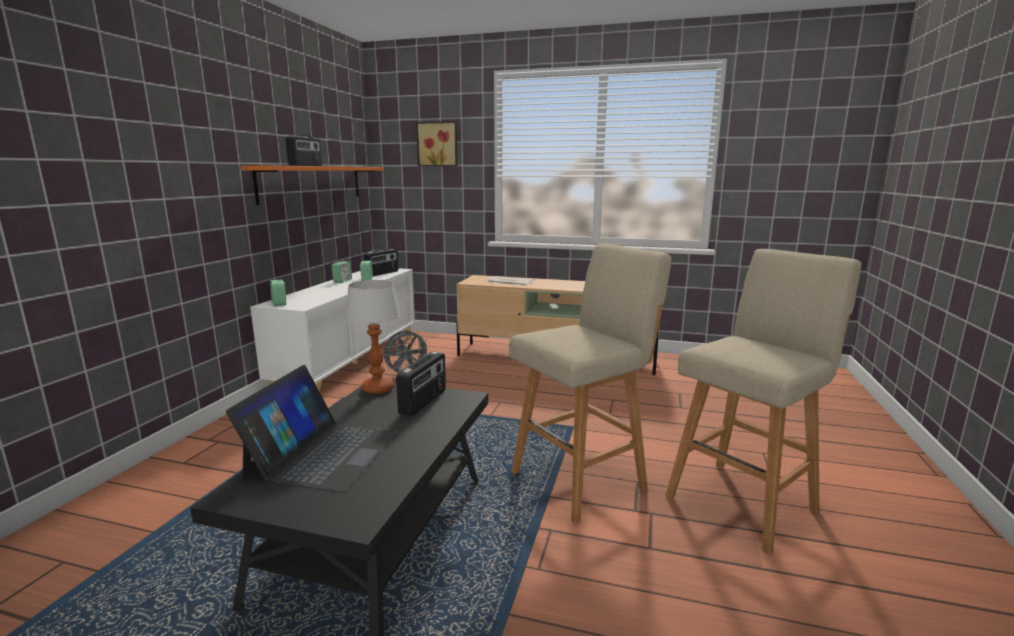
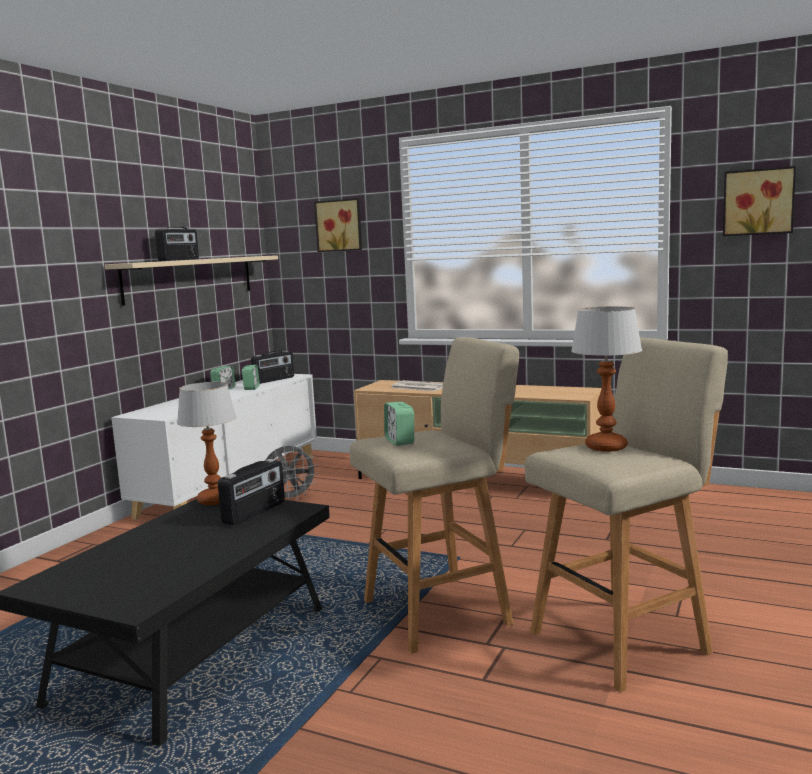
camera: 10 degrees right, 5 degrees down
laptop [226,365,399,493] -> none
orange shelf [241,165,384,205] -> beige shelf [105,255,278,306]
alarm clock [270,280,286,306] -> alarm clock moved to [384,402,414,446]
none -> table lamp [571,306,642,452]
none -> picture [723,166,796,236]

